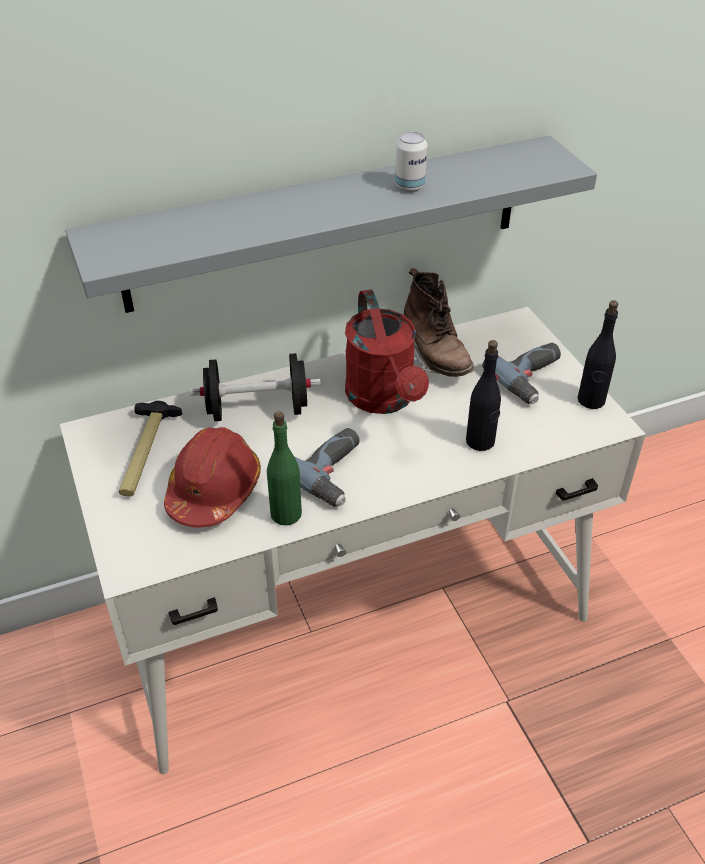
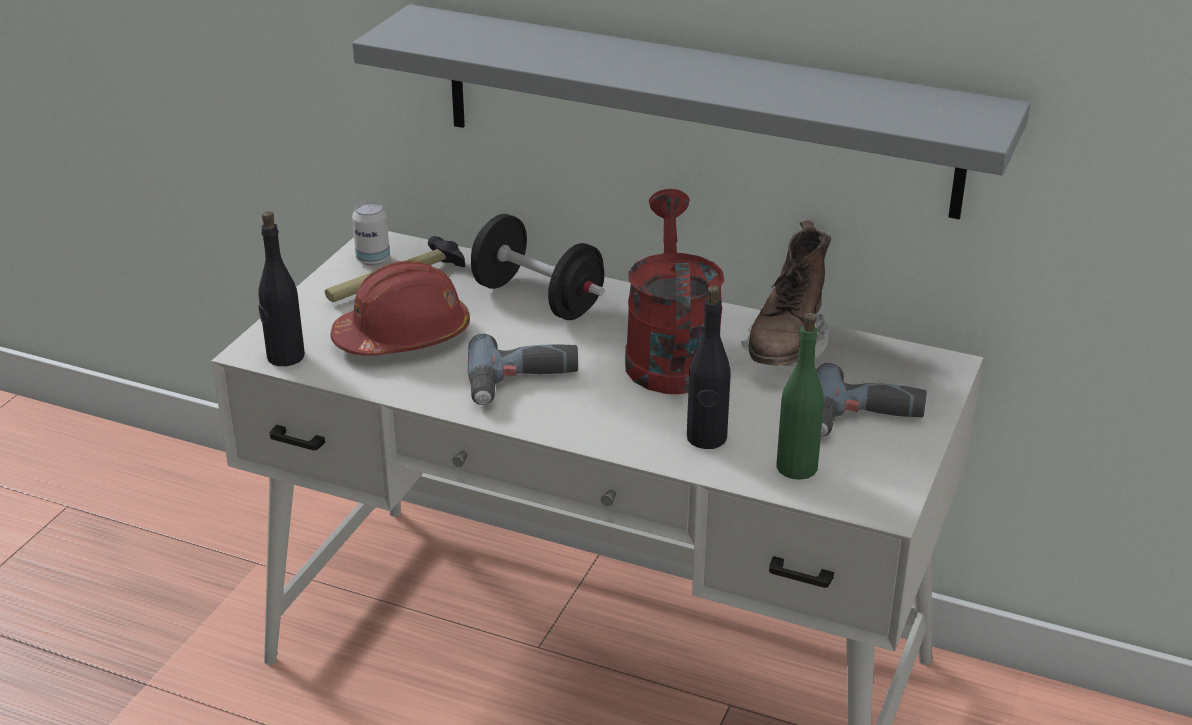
camera: 45 degrees right, 10 degrees down
green bottle [267,411,302,525] -> green bottle moved to [776,313,824,480]
red watering can [345,289,429,414] -> red watering can turned 150 degrees clockwise [625,189,725,394]
can [395,131,428,192] -> can moved to [352,202,390,266]
black bottle [578,300,618,409] -> black bottle moved to [258,211,305,366]

